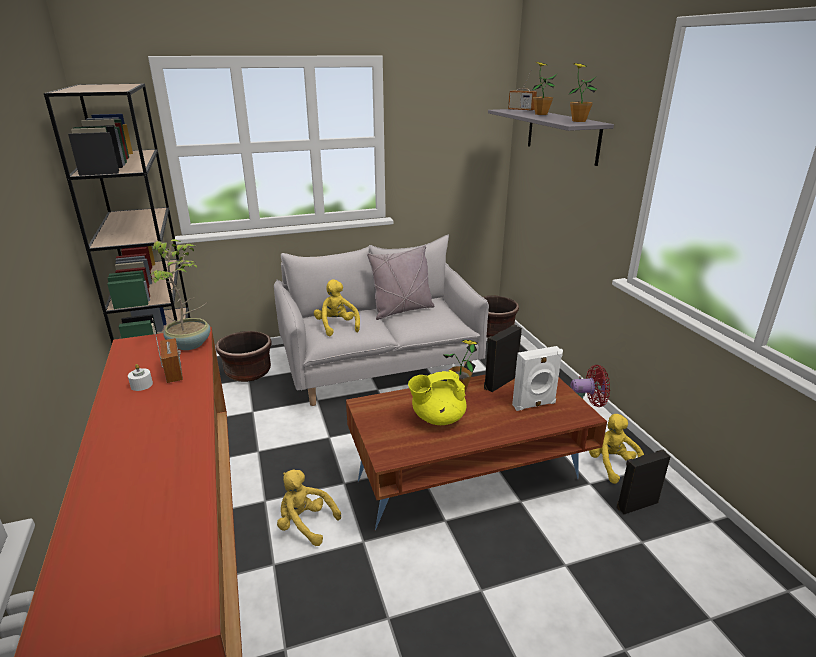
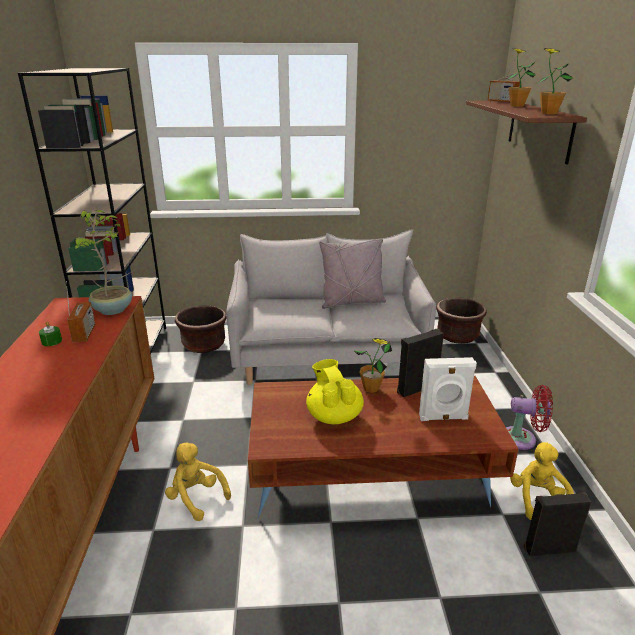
camera: 15 degrees right, 0 degrees up
white candle [128,364,153,391] -> green candle [39,321,62,346]
yellow plush toy [314,279,360,336] -> none
yellow teapot [408,370,467,425] -> yellow teapot turned 75 degrees clockwise [306,359,364,424]
grey shelf [488,109,614,166] -> brown shelf [466,101,587,165]

